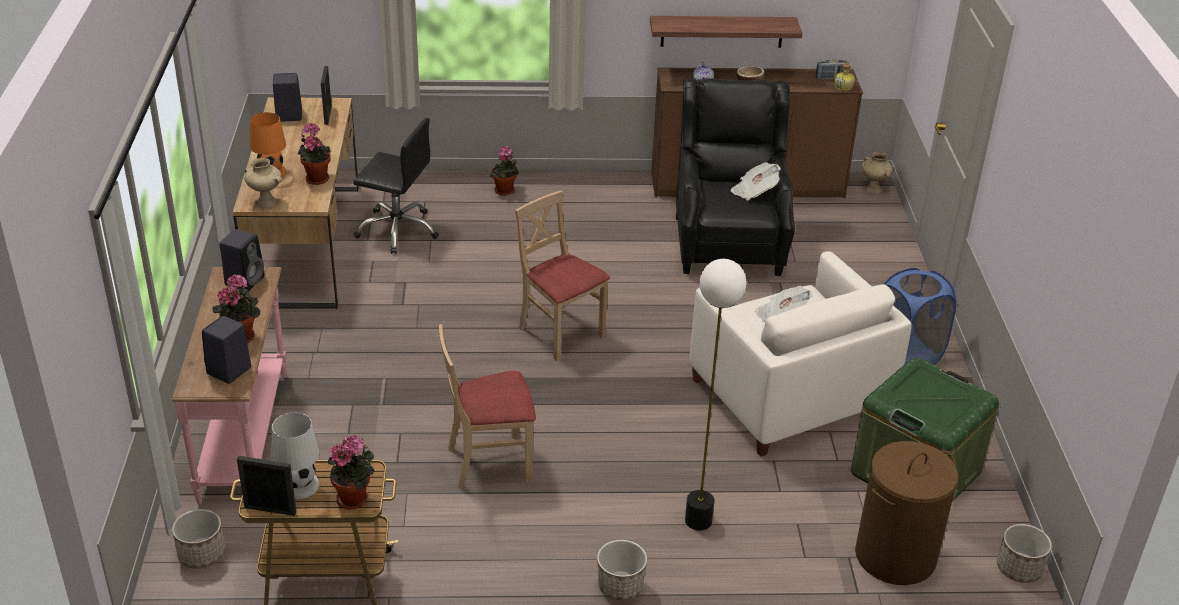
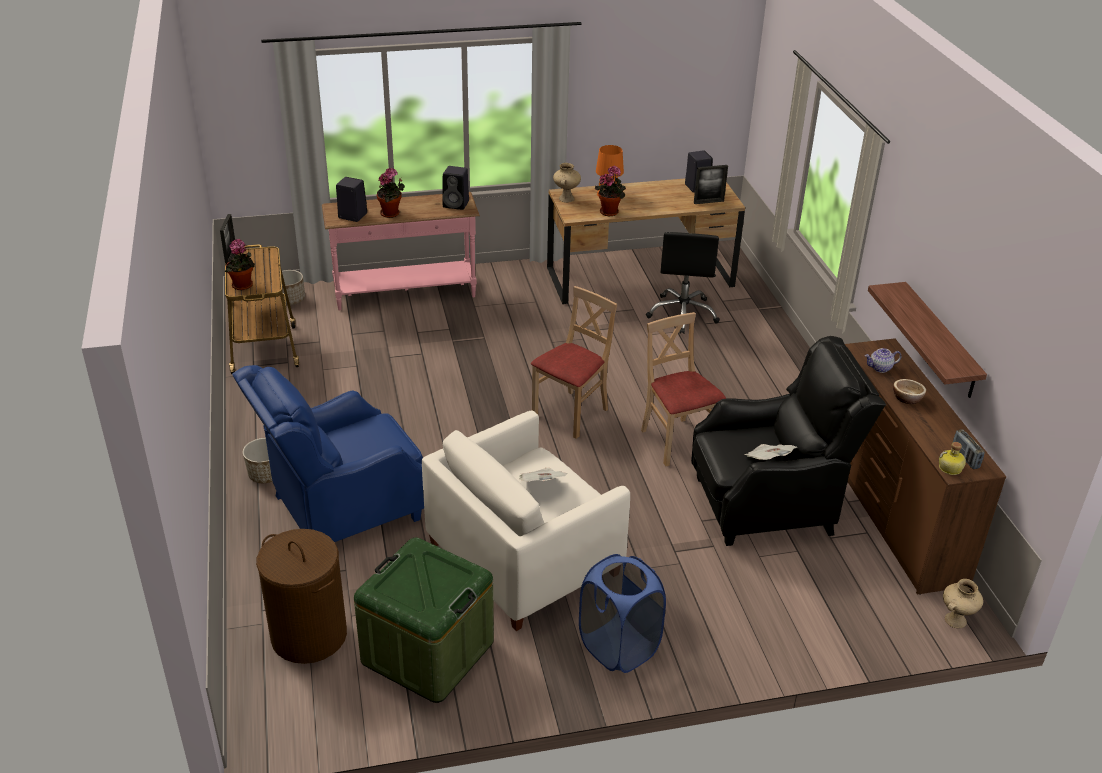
camera: 80 degrees right, 0 degrees up
white table lamp [271,412,319,499] -> none
beige chair [439,324,536,489] -> beige chair moved to [641,312,726,466]
potted plant [490,146,519,196] -> none
floor lamp [685,259,746,531] -> blue armchair [232,365,424,542]
planter [997,524,1052,583] -> none

